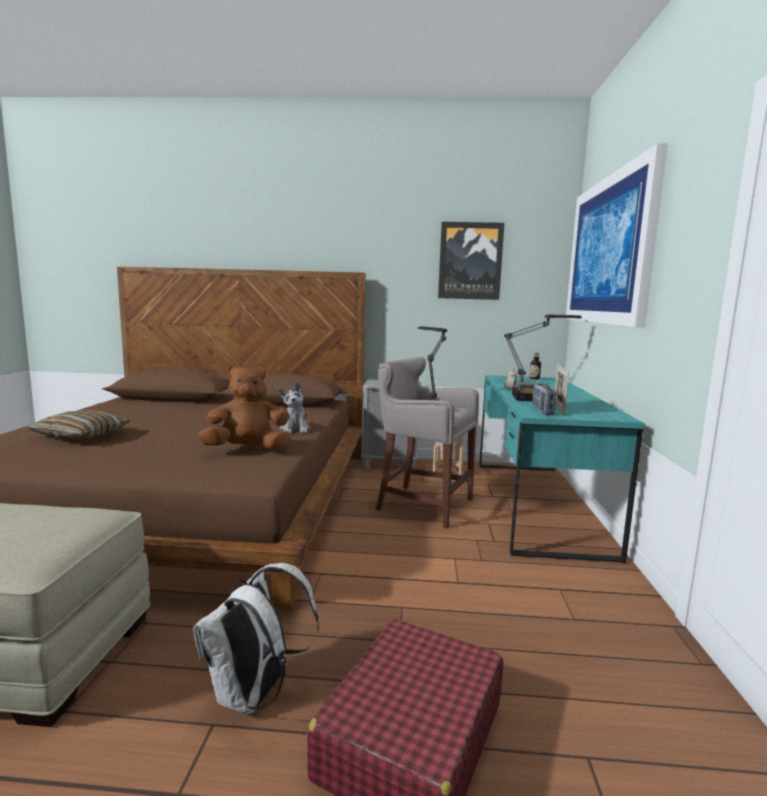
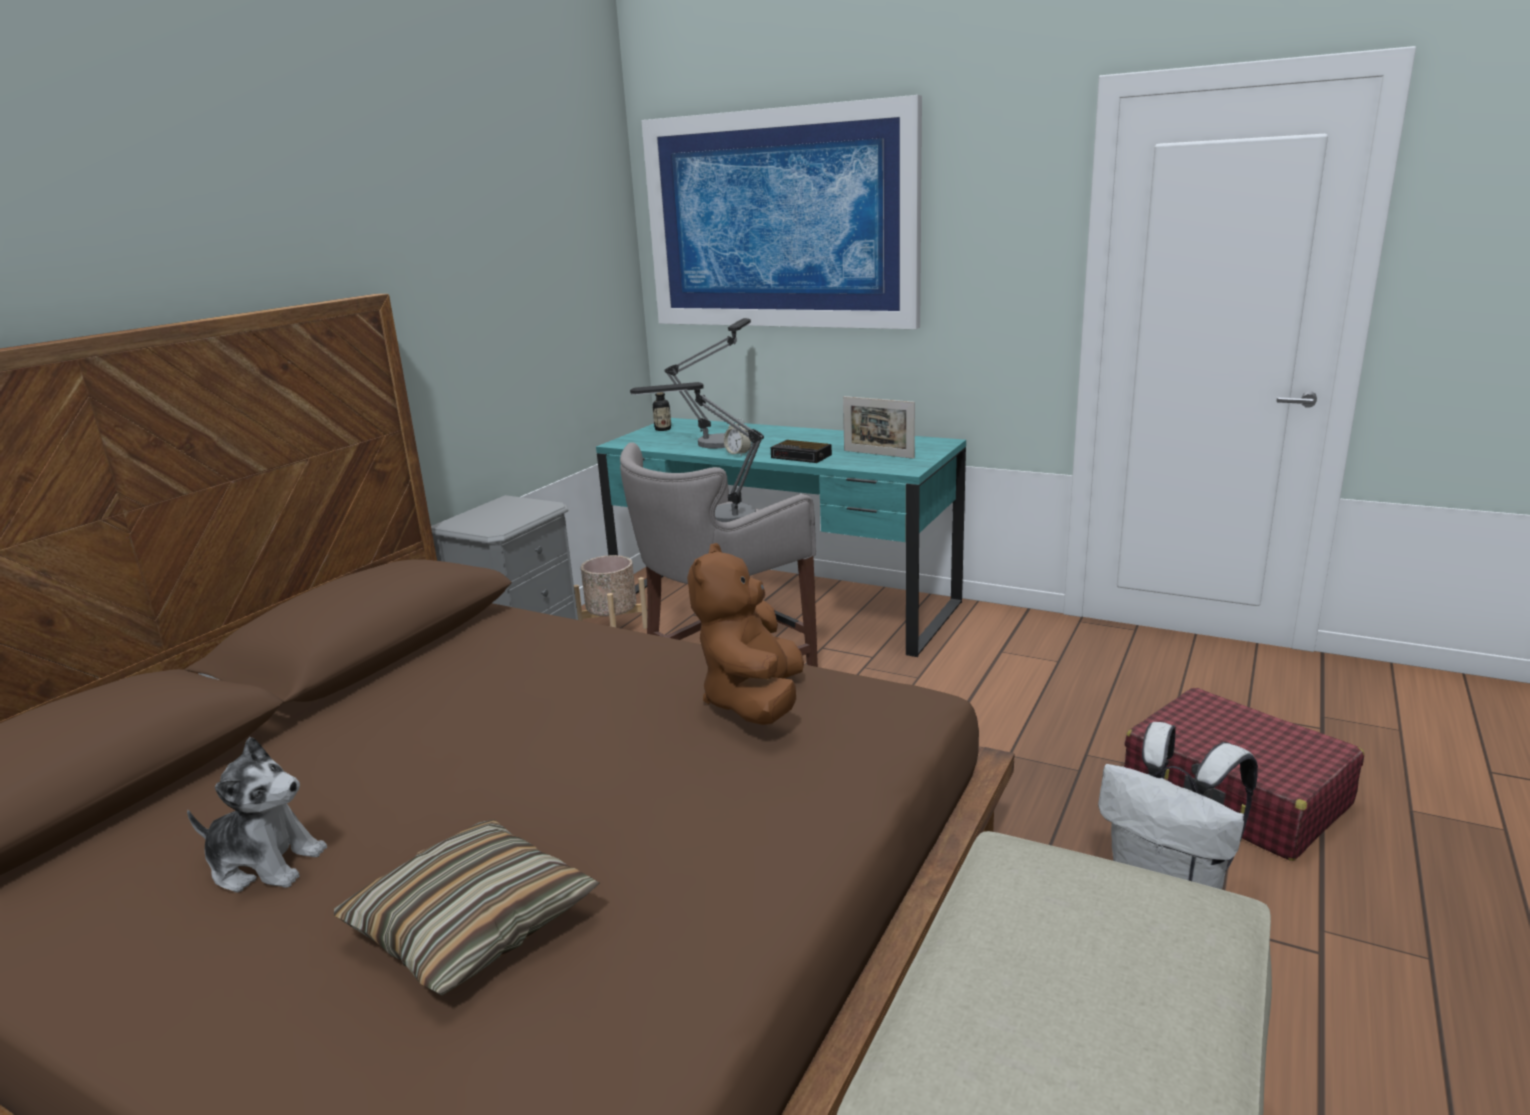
camera: 65 degrees left, 10 degrees up
plush toy [279,382,310,433] -> plush toy moved to [187,737,327,892]
picture [438,222,504,300] -> none
radio [532,383,556,415] -> none

